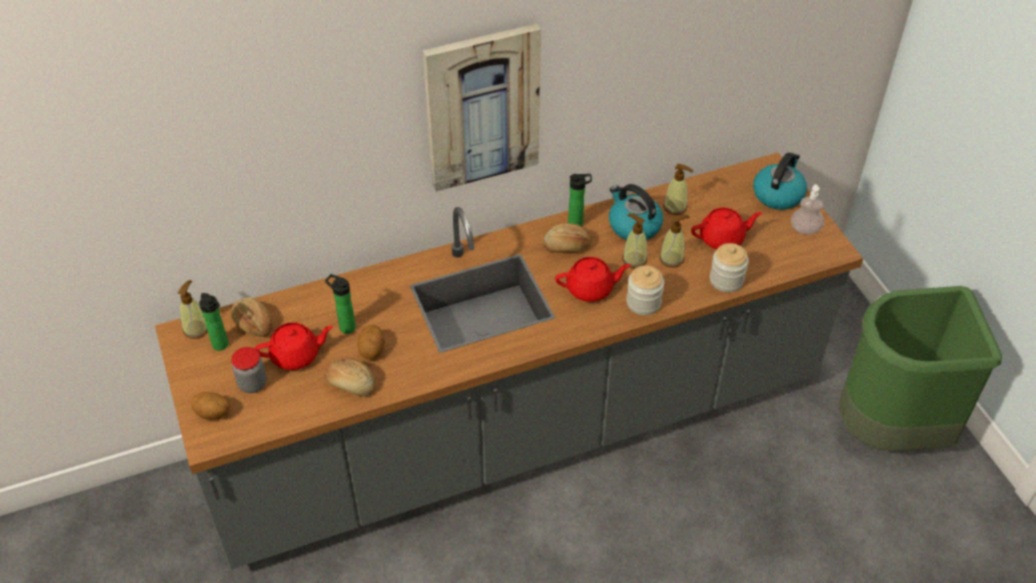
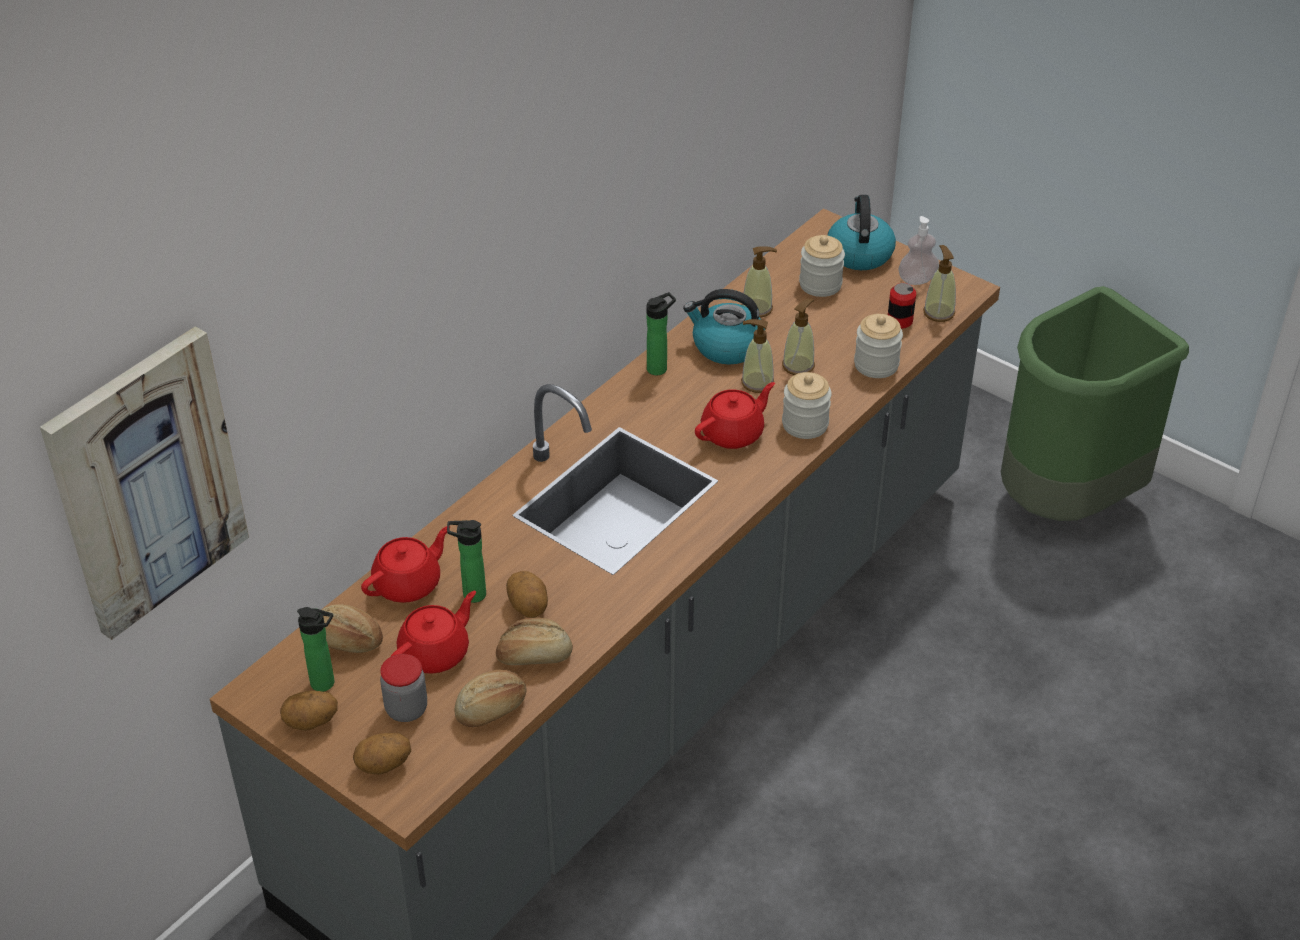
camera: 30 degrees left, 5 degrees down
soap dispenser [178,280,208,339] -> soap dispenser moved to [923,245,956,322]
picture [423,24,541,192] -> picture moved to [40,326,249,640]
bread [543,223,592,253] -> bread moved to [454,670,527,727]
red teapot [691,208,762,249] -> red teapot moved to [361,526,450,603]
none -> potato [280,691,338,731]
none -> jar [799,235,845,297]
none -> can [888,283,916,329]

